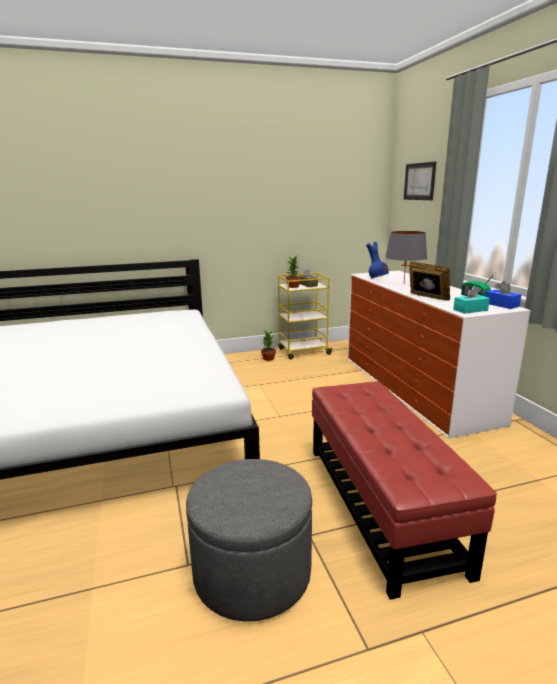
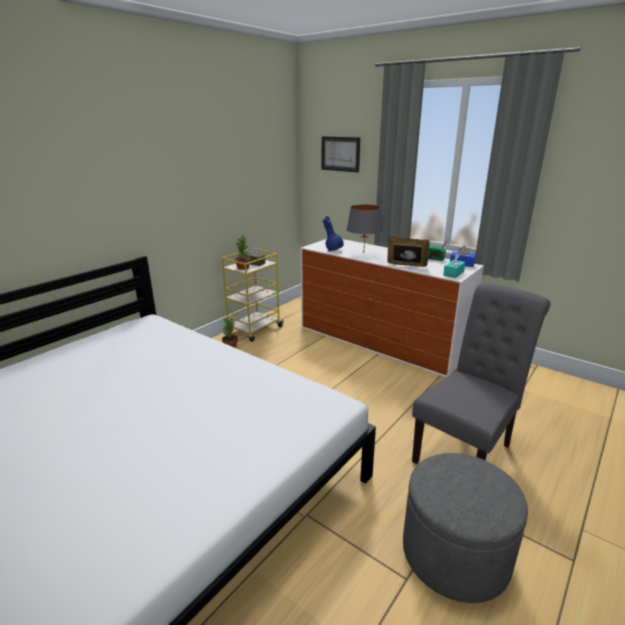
camera: 35 degrees left, 5 degrees up
red ottoman [312,381,497,600] -> grey chair [412,283,550,464]

